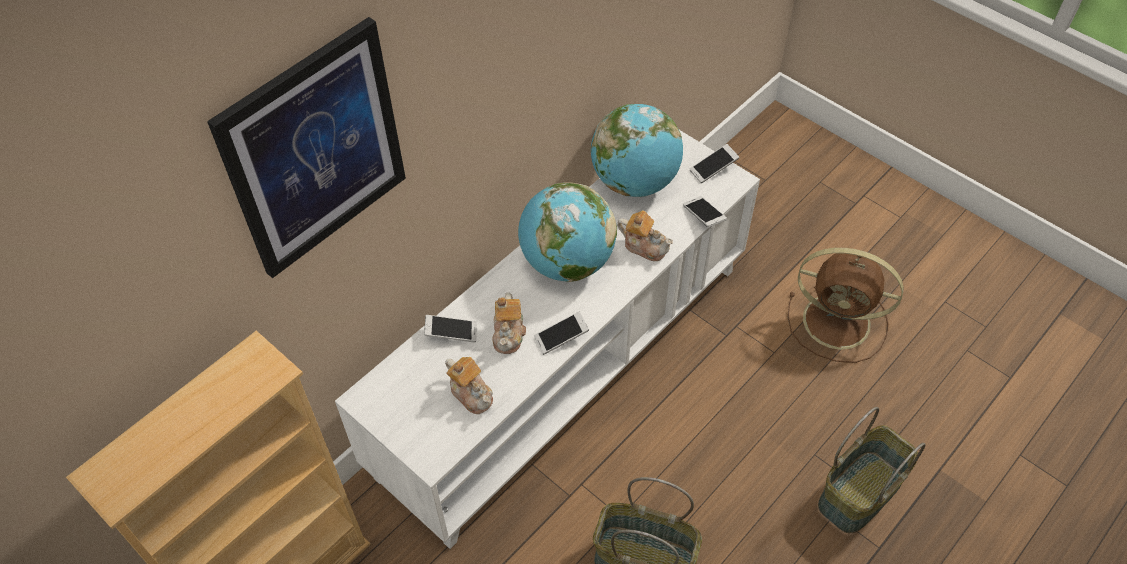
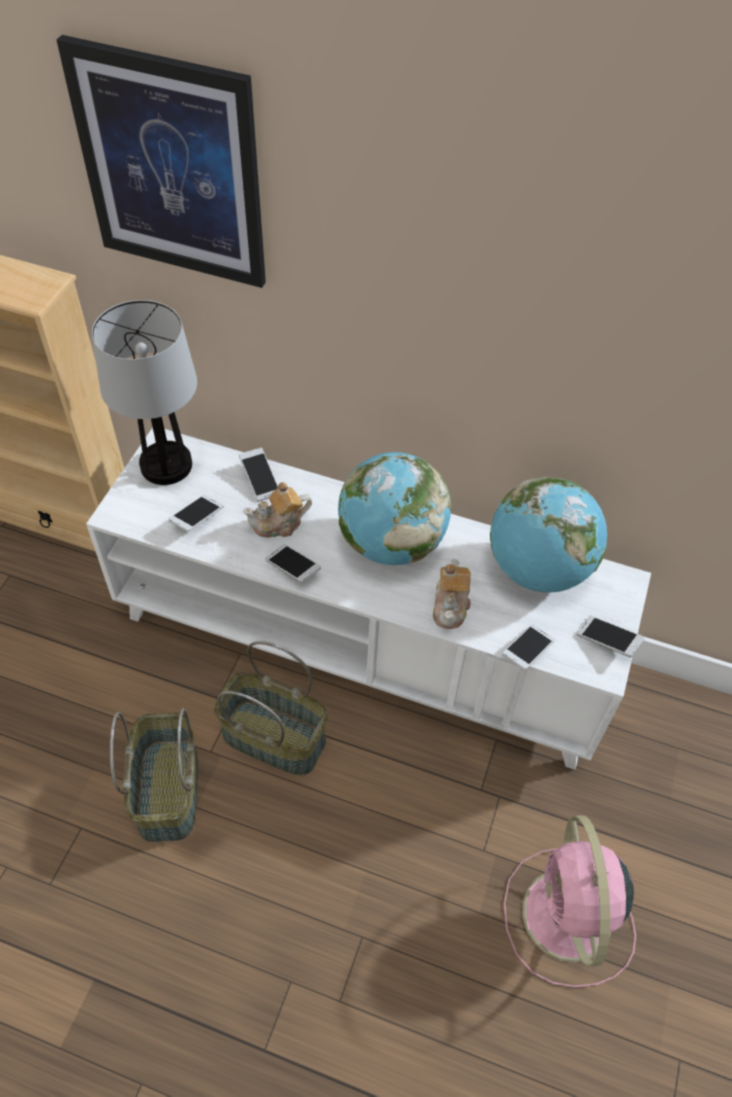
camera: 65 degrees right, 0 degrees up
teapot [445,357,493,414] -> phone [169,495,223,532]
brown fan [788,248,904,363] -> pink fan [504,816,636,988]
basket [818,407,926,533] -> basket moved to [214,641,328,775]
none -> table lamp [92,300,197,485]

